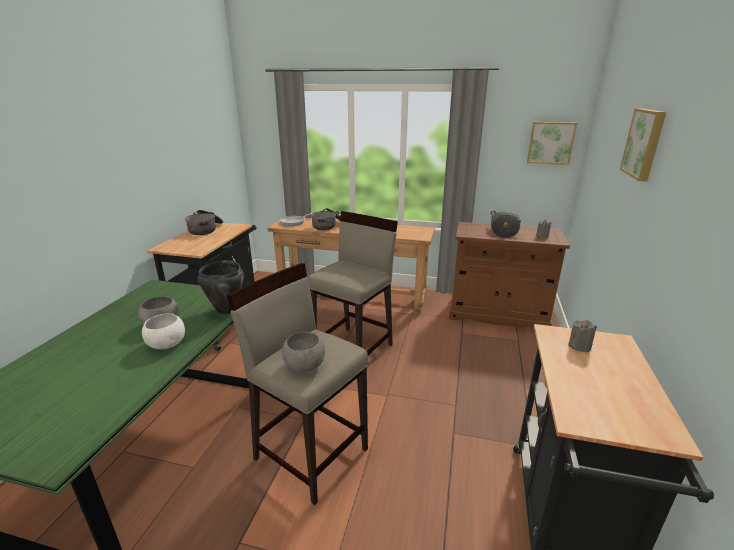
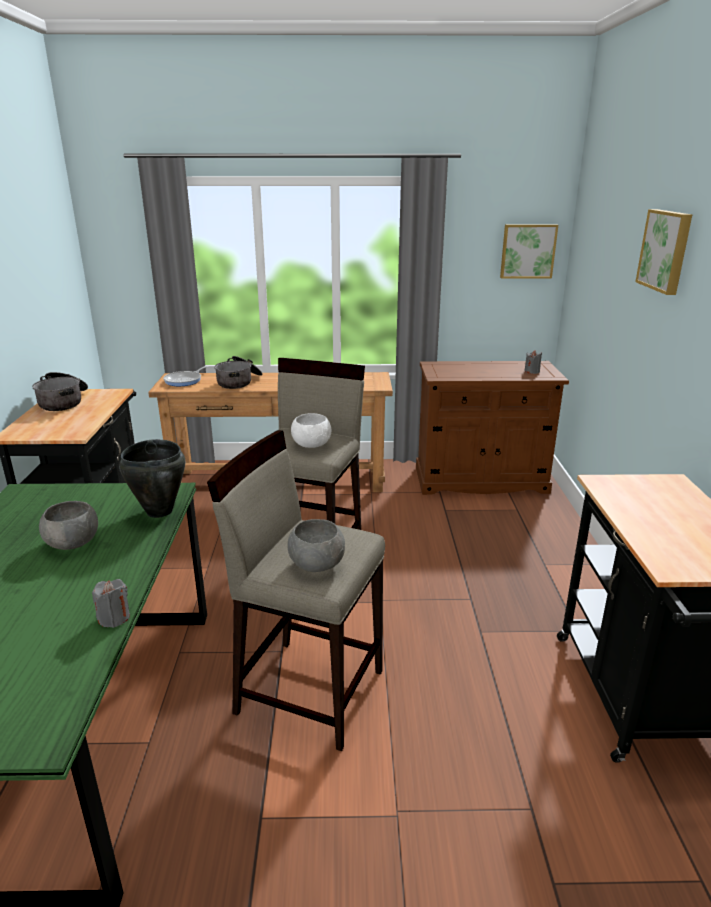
camera: 15 degrees left, 0 degrees up
white bowl [142,313,185,349] -> white bowl moved to [291,413,331,448]
cooking pot [491,211,521,239] -> none
grey candle [568,320,597,352] -> grey candle moved to [92,579,130,628]

